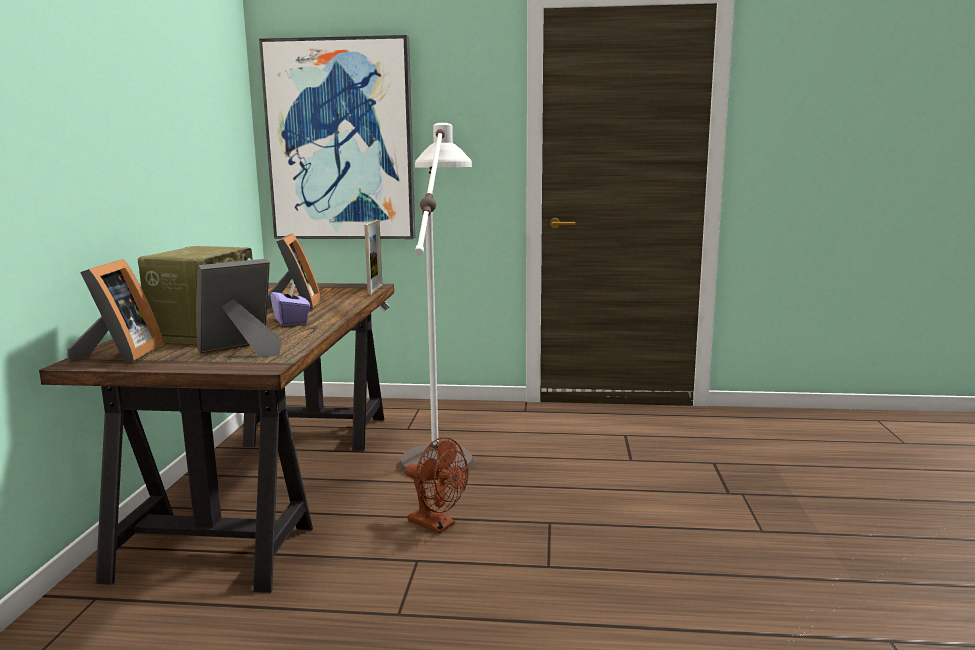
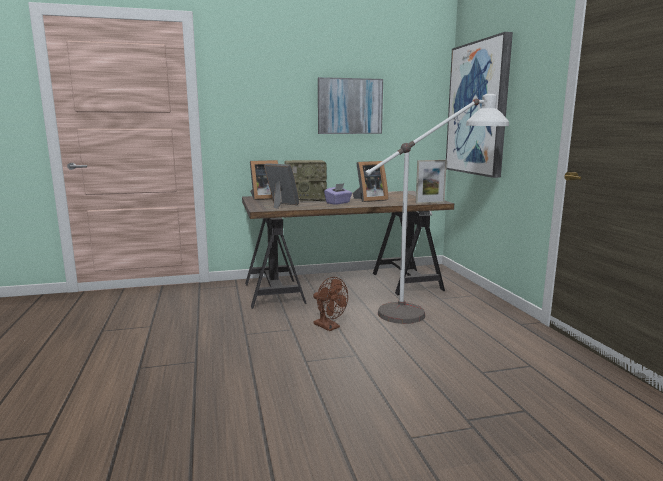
camera: 70 degrees right, 0 degrees up
brown fan [405,437,468,533] -> brown fan turned 60 degrees counterclockwise [313,277,348,331]
none -> picture [318,77,383,134]

